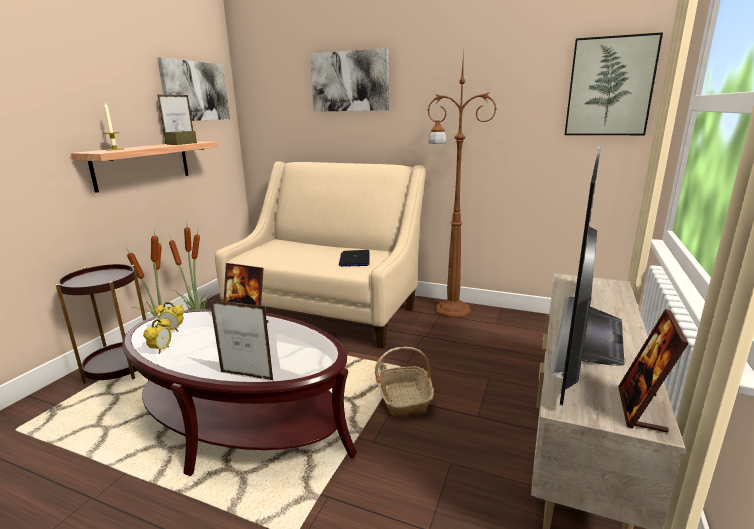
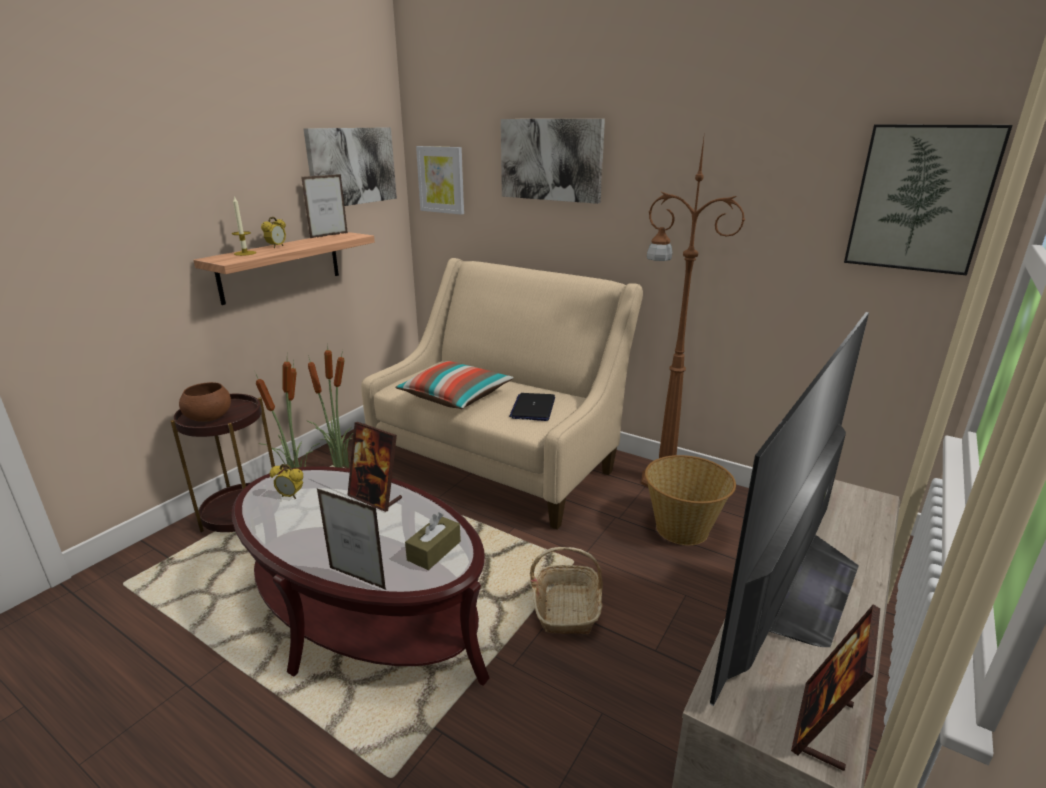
camera: 10 degrees right, 5 degrees up
alarm clock [143,318,172,354] -> alarm clock moved to [261,217,286,248]
brown tissue box [165,120,197,145] -> brown tissue box moved to [405,512,461,570]
none -> brown bowl [179,382,231,422]
none -> pillow [395,361,514,409]
none -> picture [416,146,464,215]
none -> basket [645,455,736,545]

